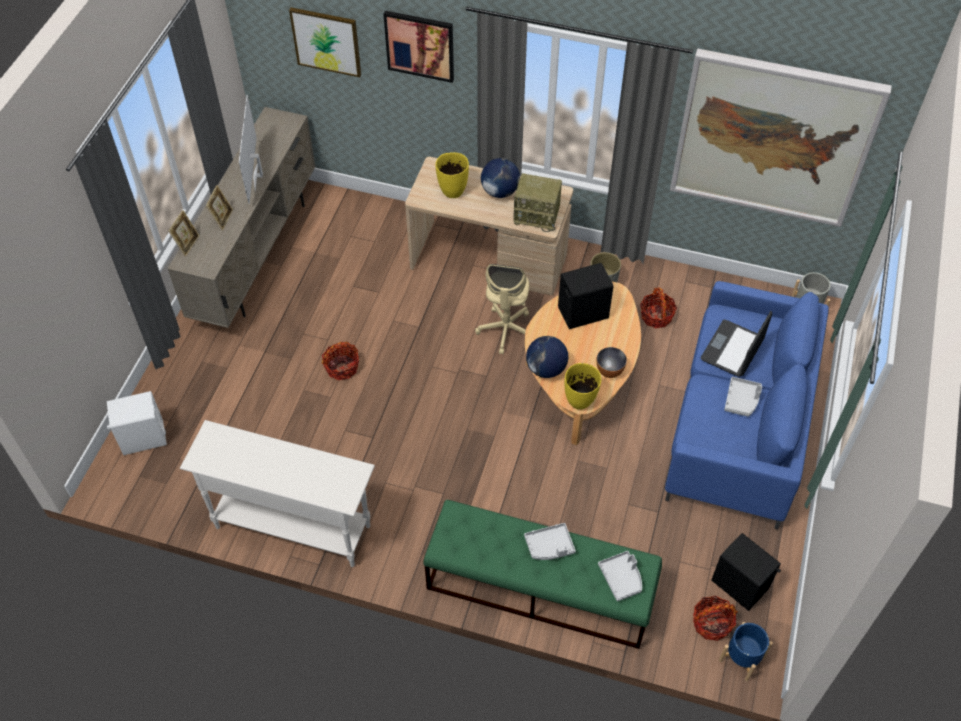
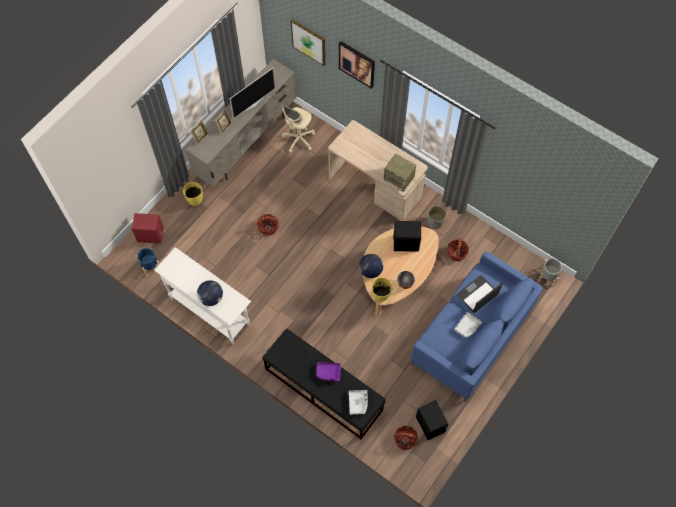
camera: 20 degrees right, 10 degrees up
white speaker [107,391,167,455] -> red speaker [131,213,164,244]
television [239,95,263,204] -> television turned 150 degrees counterclockwise [230,68,275,119]
green bench [423,500,662,649] -> black bench [263,329,385,439]
yellow vase [435,152,469,198] -> yellow vase moved to [183,182,203,206]
beige office chair [475,264,529,354] -> beige office chair moved to [282,104,315,152]
globe [481,158,520,198] -> globe moved to [197,280,223,306]
grey tray [524,523,576,560] -> purple tray [316,362,341,381]
picture [670,49,892,227] -> none
blue planter [719,622,773,681] -> blue planter moved to [136,248,160,277]

